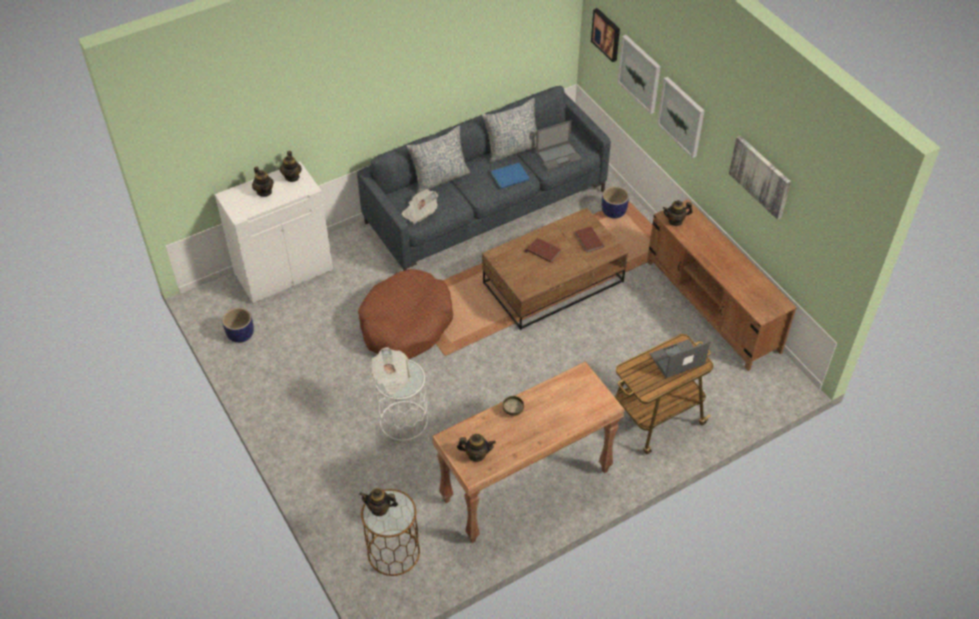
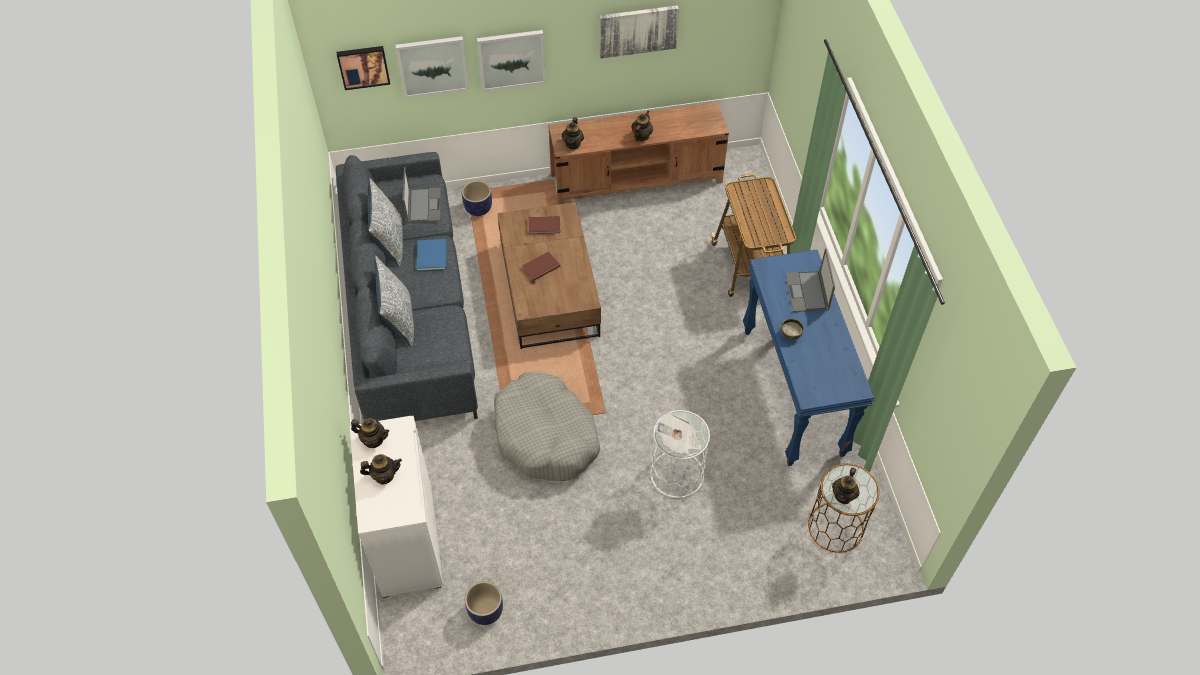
camera: 70 degrees left, 5 degrees up
brown dog bed [358,269,453,359] -> grey dog bed [494,372,600,481]
newspaper [402,189,438,224] -> none
brown console table [432,361,625,543] -> blue console table [743,250,874,466]
teapot [457,434,496,462] -> teapot moved to [632,110,653,141]
laptop [650,339,710,378] -> laptop moved to [786,248,835,312]

